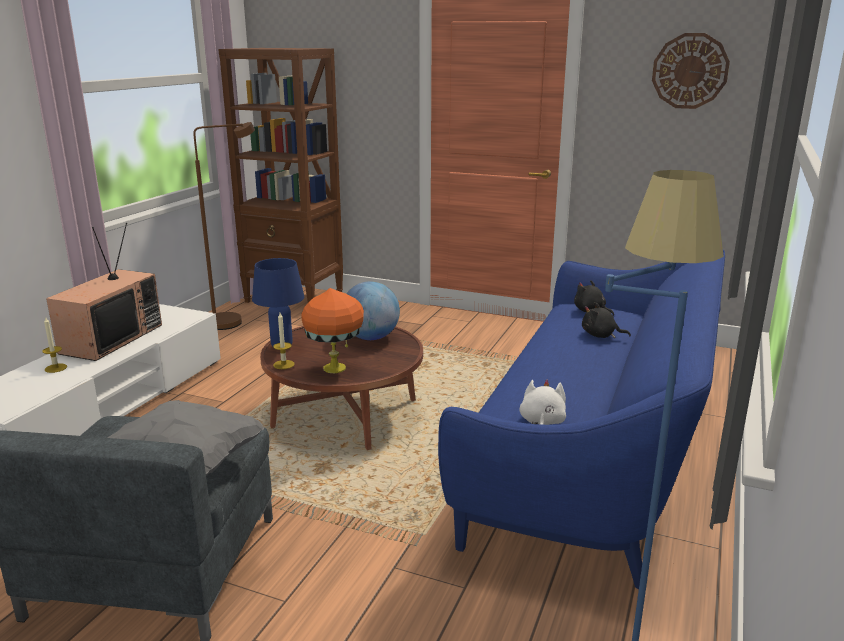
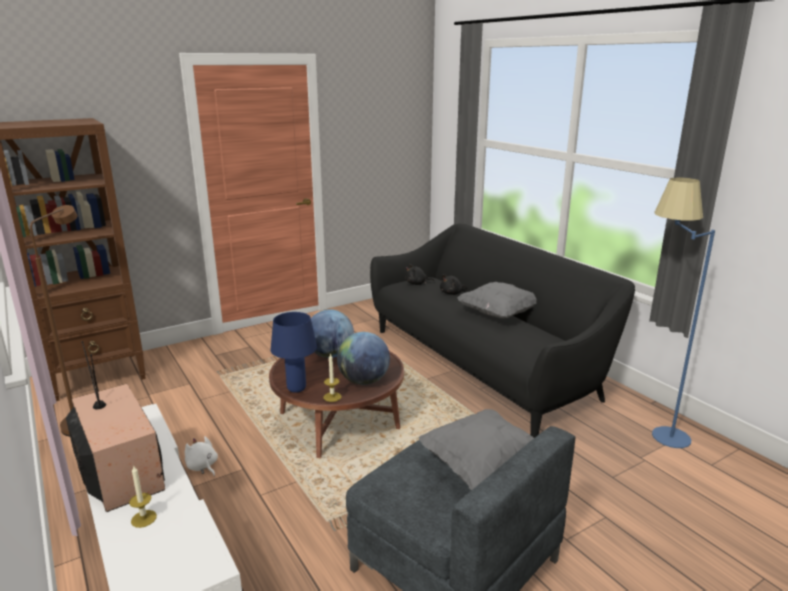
camera: 55 degrees left, 0 degrees up
orange table lamp [301,288,364,373] -> globe [337,332,390,385]
blue sofa [438,250,725,589] -> black sofa [370,224,635,438]
white plush toy [520,379,566,425] -> white plush toy moved to [185,436,218,476]
wall clock [652,33,730,109] -> none
none -> grey pillow [457,282,537,318]

